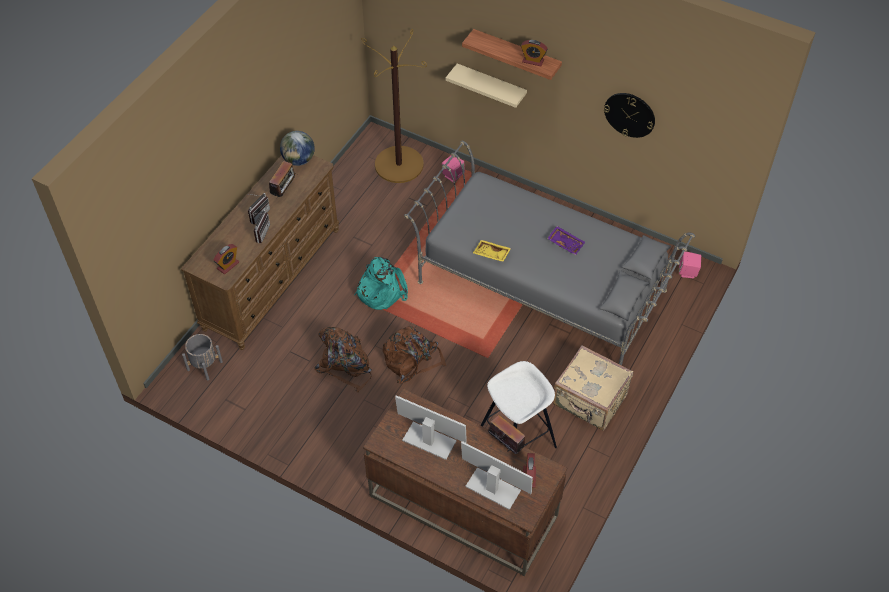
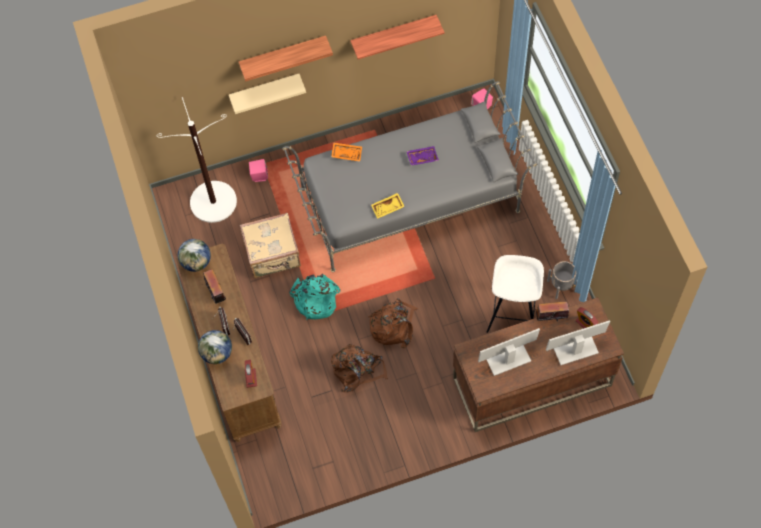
camera: 45 degrees left, 10 degrees up
grey planter [182,334,223,381] -> grey planter moved to [547,261,577,299]
brown clothes rack [362,29,427,183] -> white clothes rack [156,97,237,223]
alarm clock [521,40,548,66] -> none
beige suitcase [553,345,634,431] -> beige suitcase moved to [240,213,301,278]
wall clock [604,93,655,138] -> shelf [350,15,444,59]
none -> globe [198,330,232,364]
none -> orange tray [331,142,362,162]

